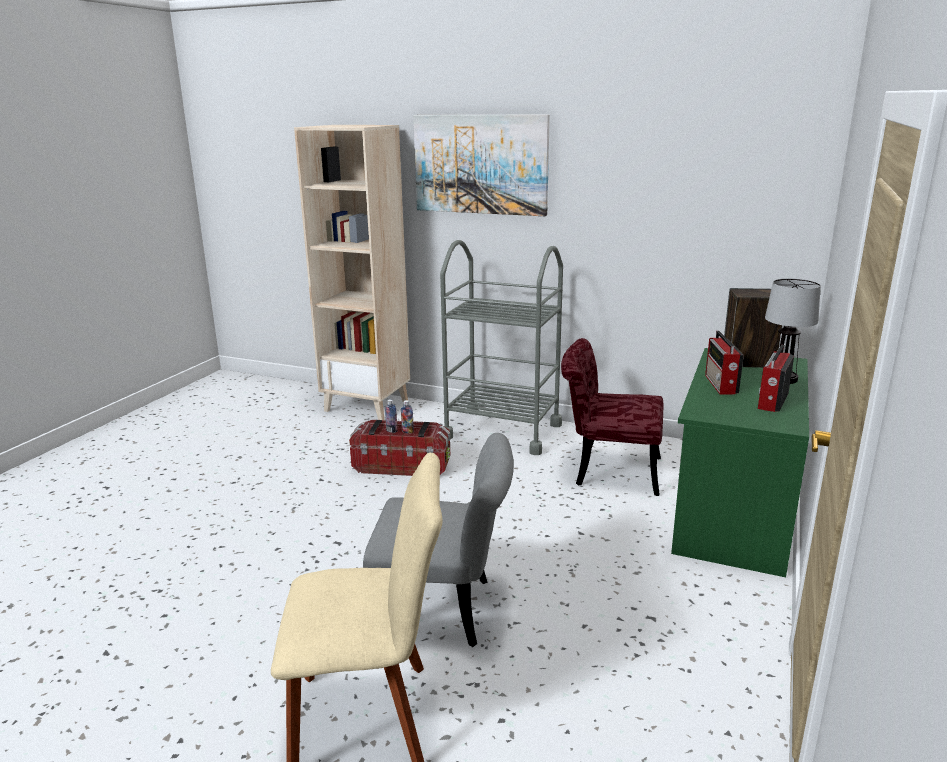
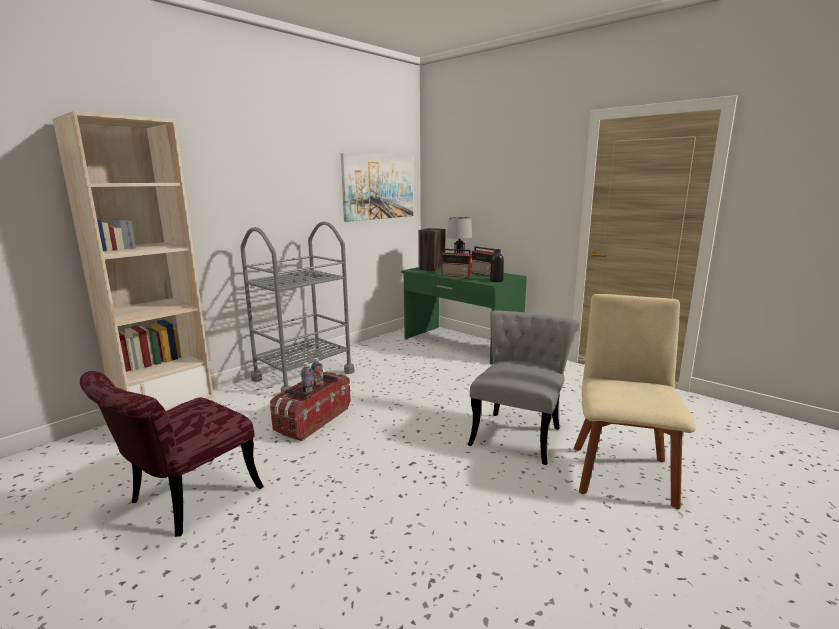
camera: 70 degrees left, 5 degrees down
picture [413,115,550,216] -> picture moved to [341,153,413,222]
red chair [561,338,663,496] -> red chair moved to [80,371,264,537]
none -> black bottle [490,249,504,282]

